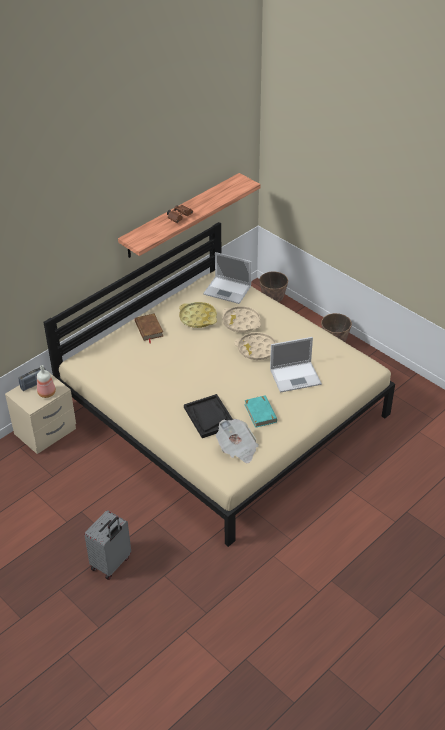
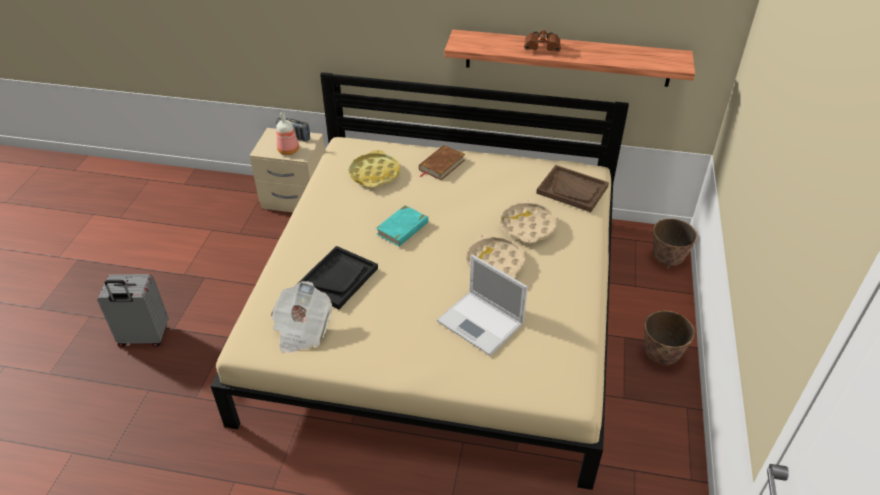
camera: 55 degrees right, 0 degrees up
yellow tray [179,302,217,328] -> yellow tray moved to [349,150,400,188]
laptop [203,252,252,304] -> brown tray [536,165,609,212]
turquoise book [244,395,277,428] -> turquoise book moved to [376,205,428,246]

